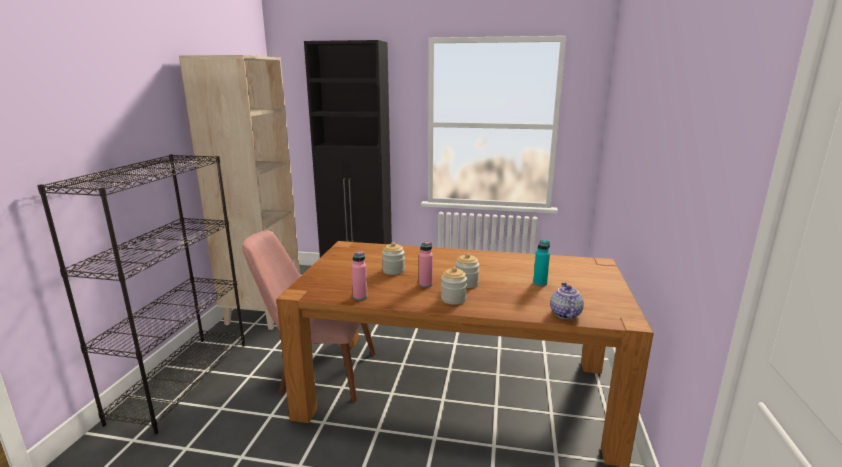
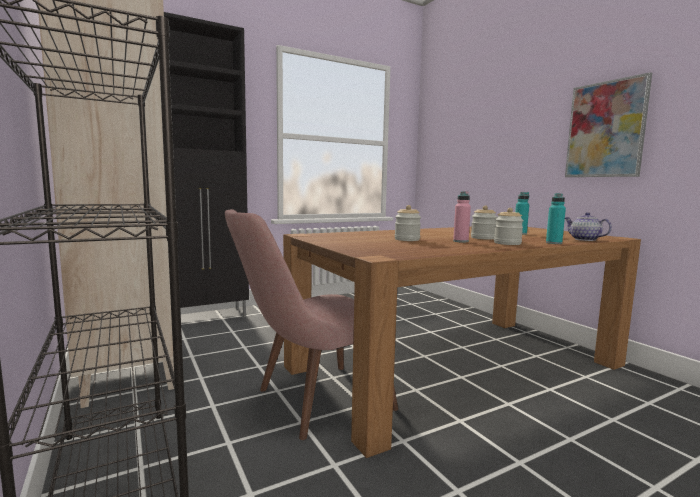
camera: 40 degrees left, 10 degrees down
pink bottle [351,251,368,300] -> none
none -> turquoise bottle [546,193,566,244]
none -> picture [565,72,652,177]

